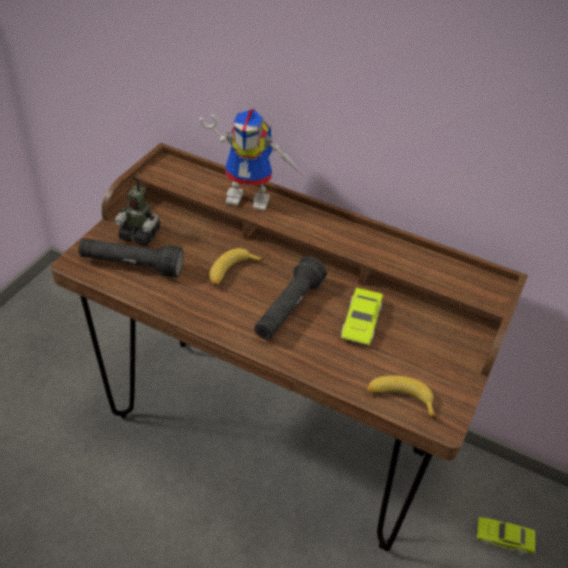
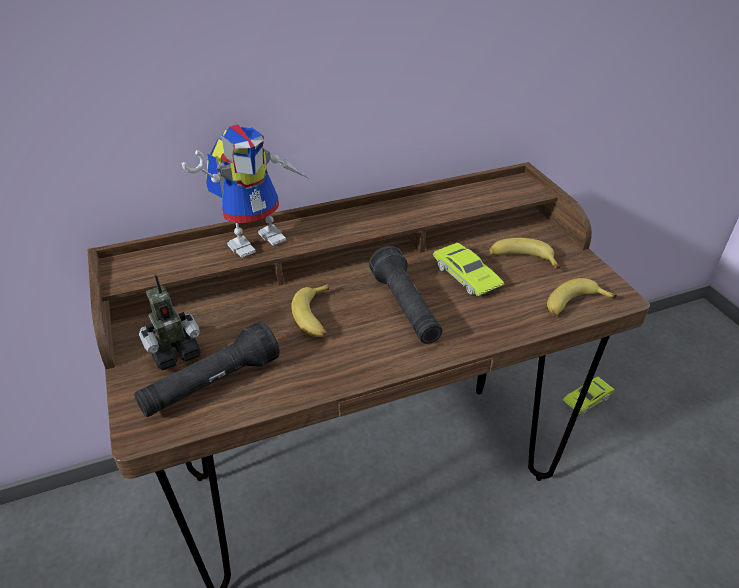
camera: 45 degrees left, 5 degrees down
none -> banana [488,238,560,269]

